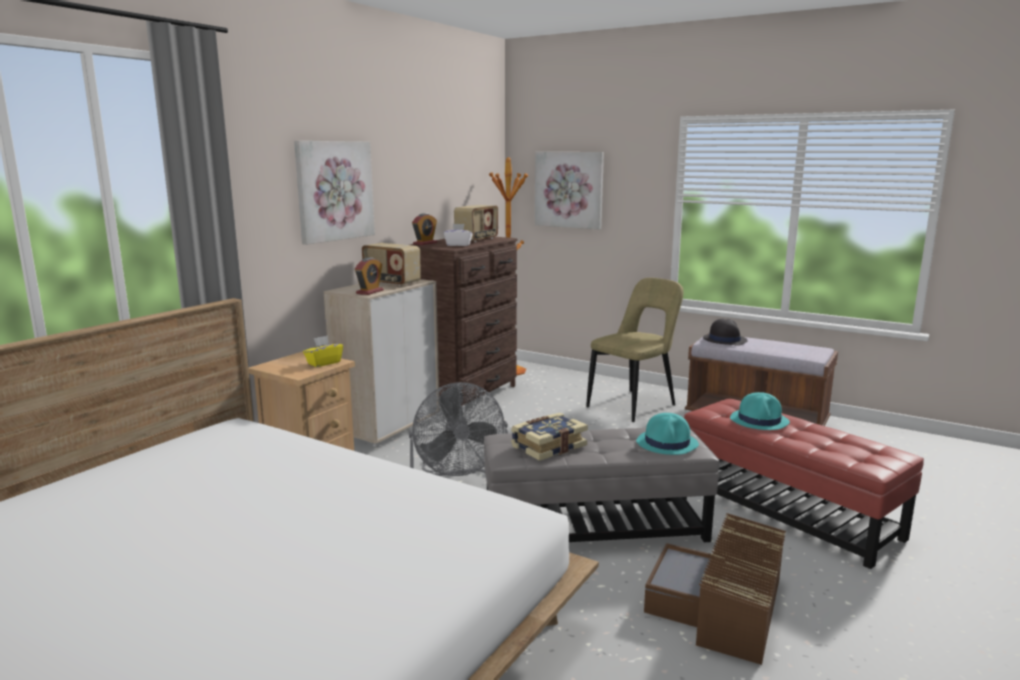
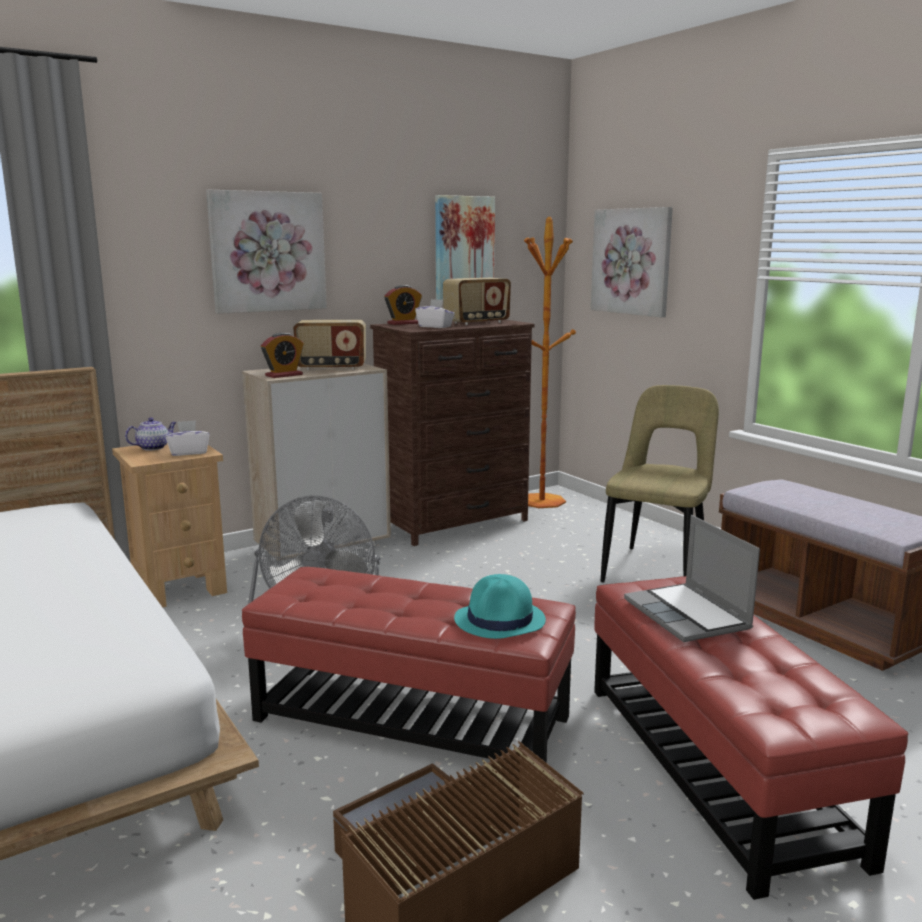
camera: 25 degrees right, 0 degrees up
yellow tissue box [303,336,343,367] -> white tissue box [166,420,209,456]
radio [362,243,421,287] -> radio turned 60 degrees counterclockwise [293,320,366,370]
grey ottoman [484,428,719,542] -> red ottoman [242,567,576,763]
book [511,413,588,461] -> none
beige chair [586,278,683,422] -> beige chair turned 45 degrees counterclockwise [600,385,719,582]
black hat [703,319,748,346] -> none
turquoise hat [730,392,790,430] -> laptop [624,515,760,642]
none -> teapot [125,417,177,450]
none -> picture [435,195,495,300]

